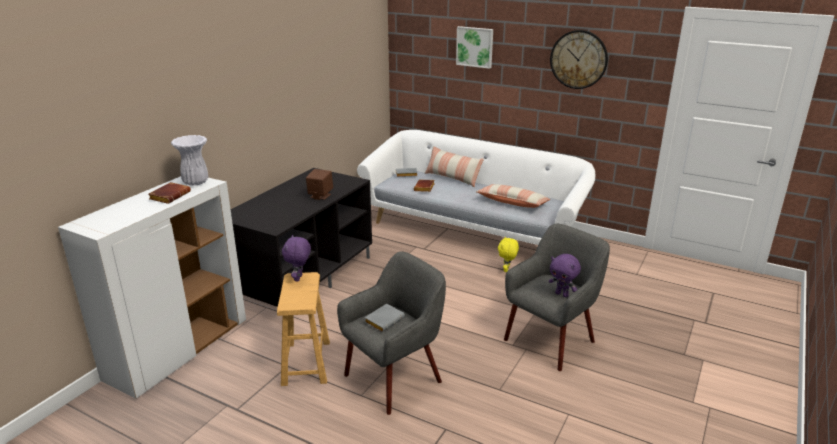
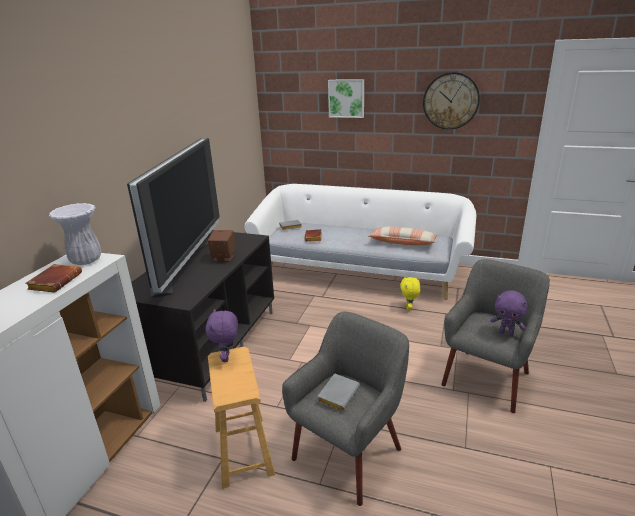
camera: 10 degrees left, 0 degrees up
pillow [424,146,484,188] -> none
none -> television [127,138,220,298]

